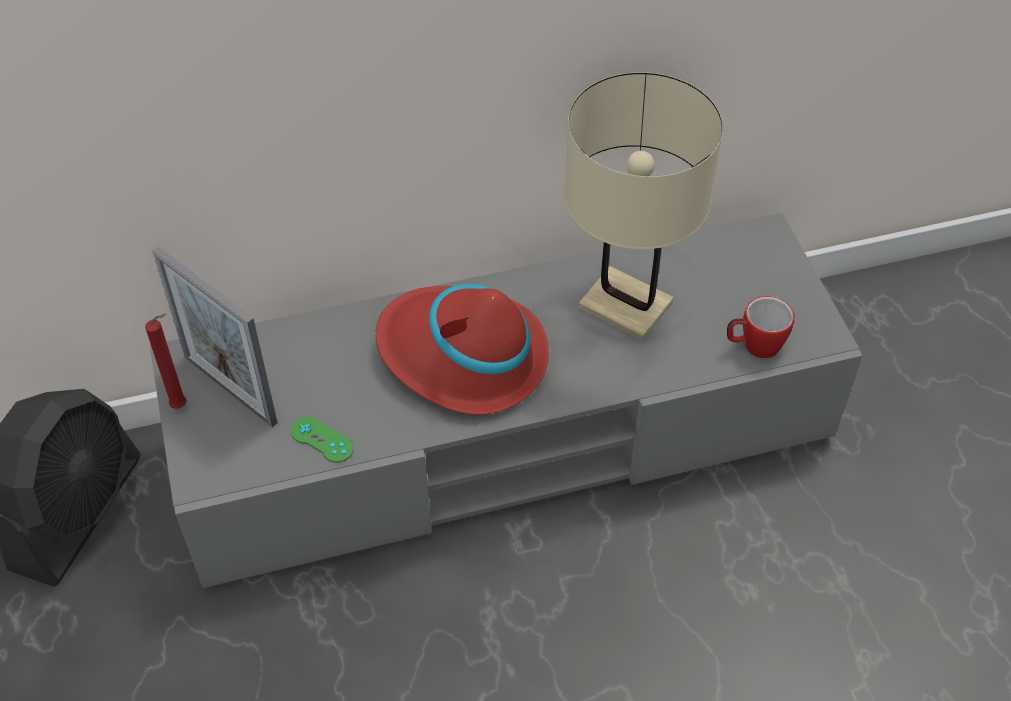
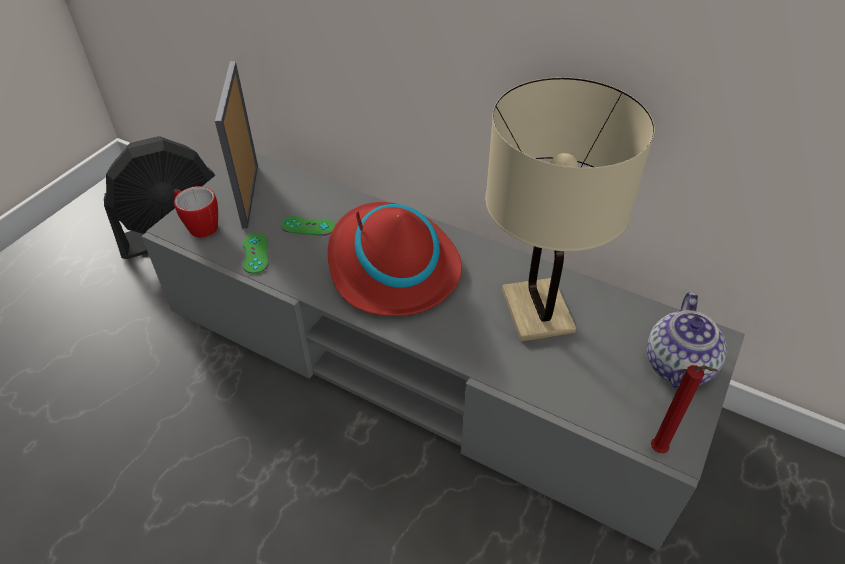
camera: 45 degrees right, 5 degrees down
red candle [145,314,187,409] -> red candle moved to [651,365,718,453]
mug [727,296,795,359] -> mug moved to [173,186,218,238]
none -> green game controller [281,216,335,236]
none -> teapot [647,292,727,390]

